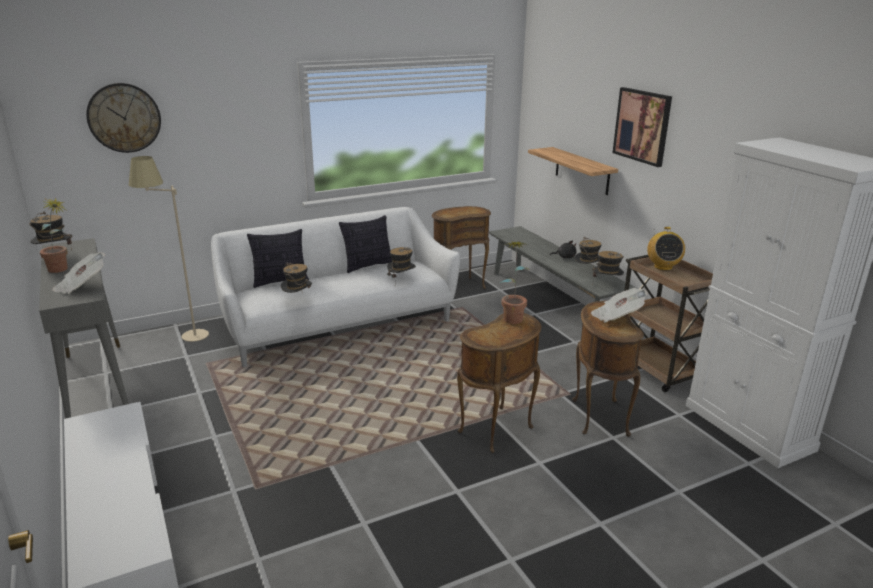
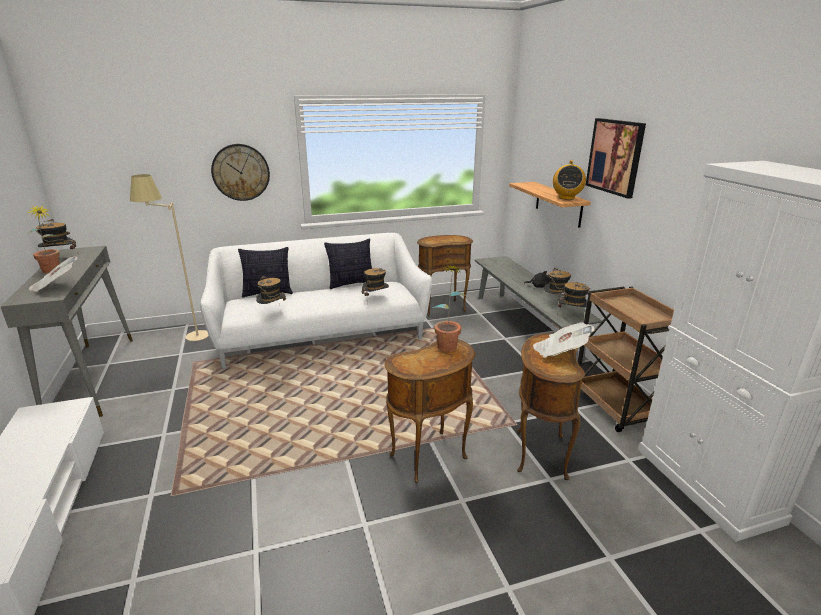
camera: 10 degrees right, 0 degrees up
wall clock [86,83,161,153] -> wall clock moved to [211,144,270,201]
radio [647,227,685,271] -> radio moved to [553,160,586,200]

